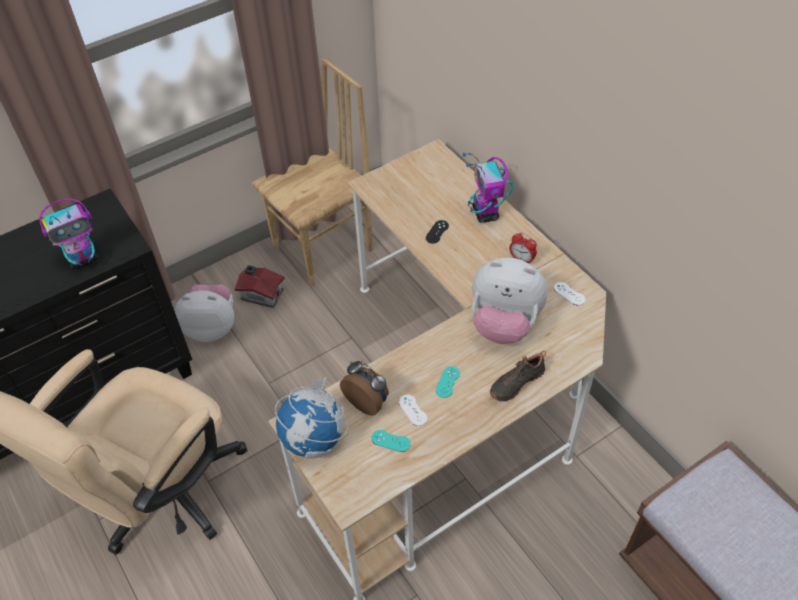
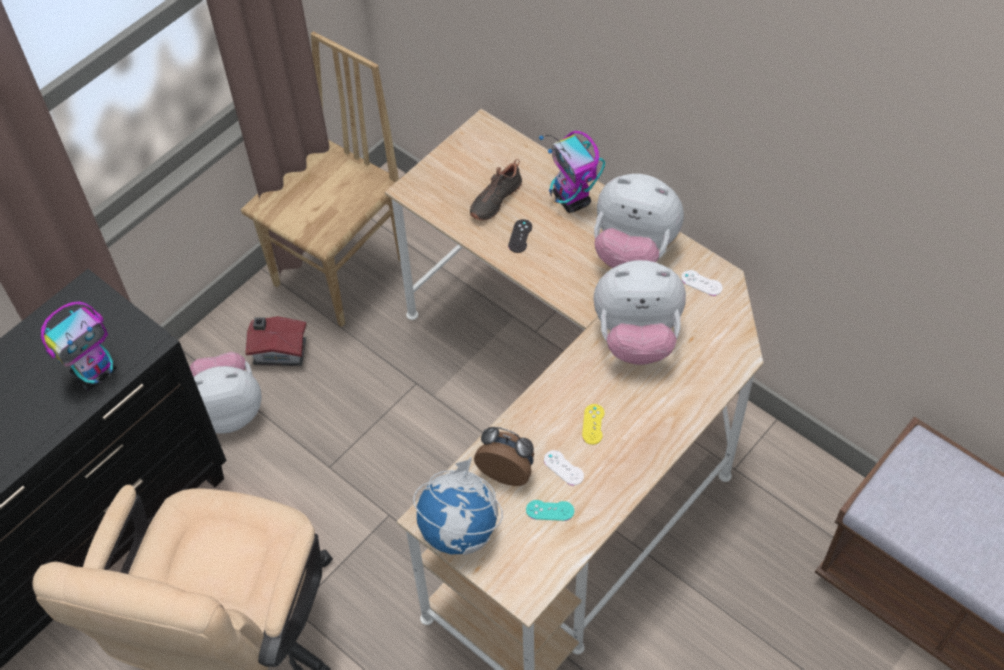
camera: 15 degrees left, 5 degrees up
turquoise game controller [436,366,460,398] -> yellow game controller [582,404,605,445]
black shoe [490,351,546,402] -> black shoe moved to [470,159,522,221]
alarm clock [509,233,537,264] -> plush toy [594,174,684,268]

